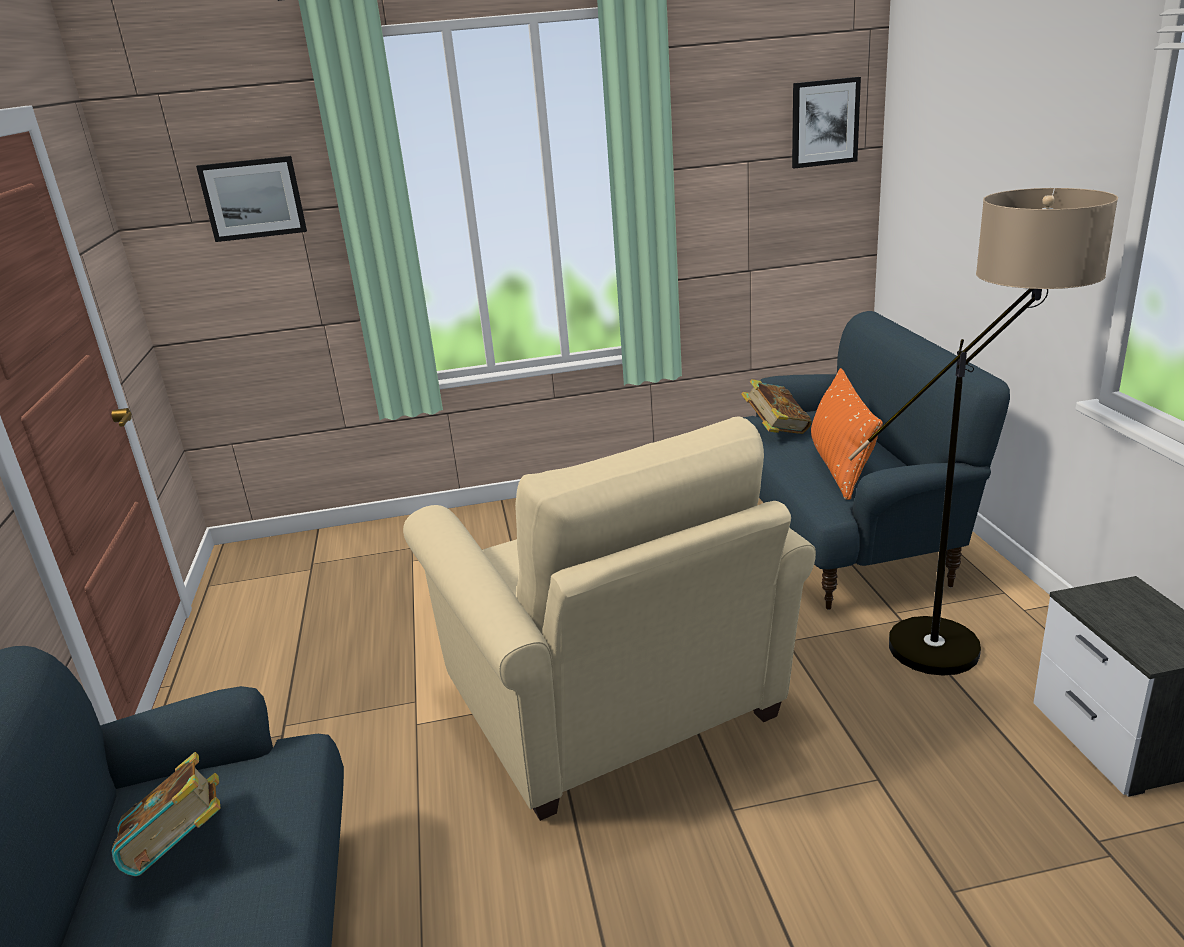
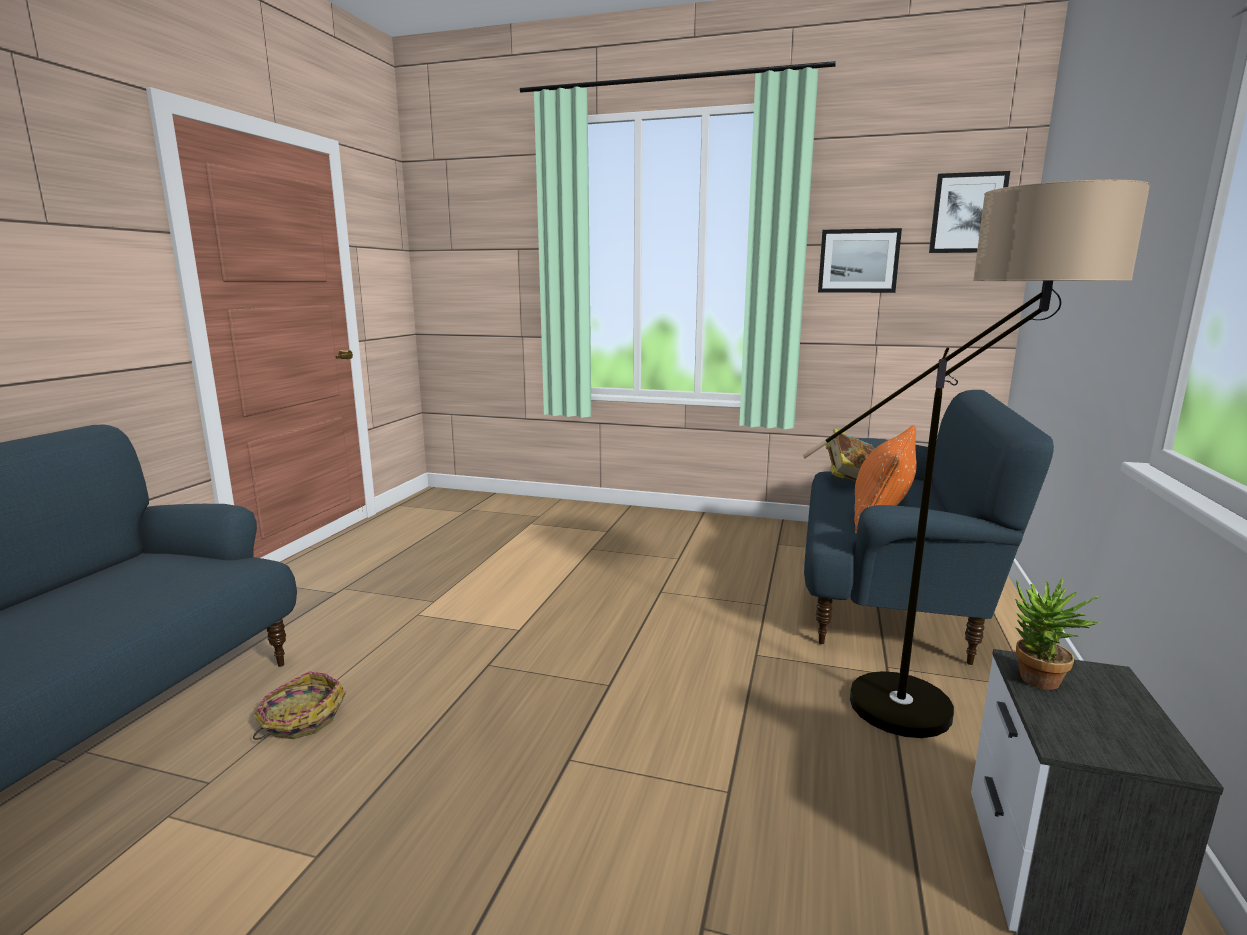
camera: 25 degrees right, 10 degrees down
book [112,752,220,877] -> none
picture [196,156,307,242] -> picture moved to [818,228,902,293]
beige armchair [403,417,816,821] -> none
none -> basket [253,672,346,740]
none -> potted plant [1015,578,1100,690]

